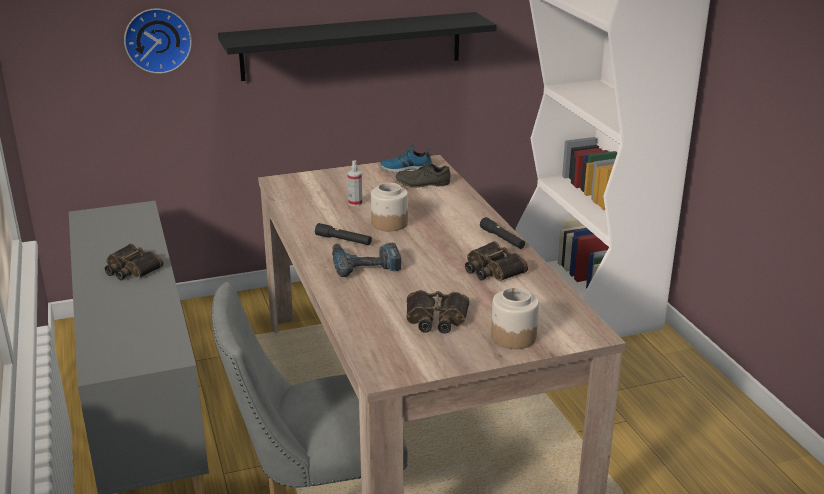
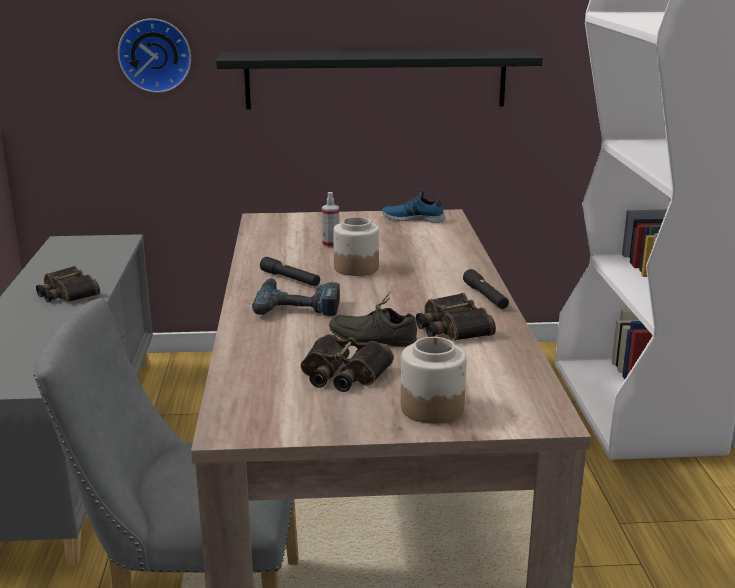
camera: 15 degrees right, 5 degrees down
grey shoe [396,154,451,188] -> grey shoe moved to [329,291,417,347]

